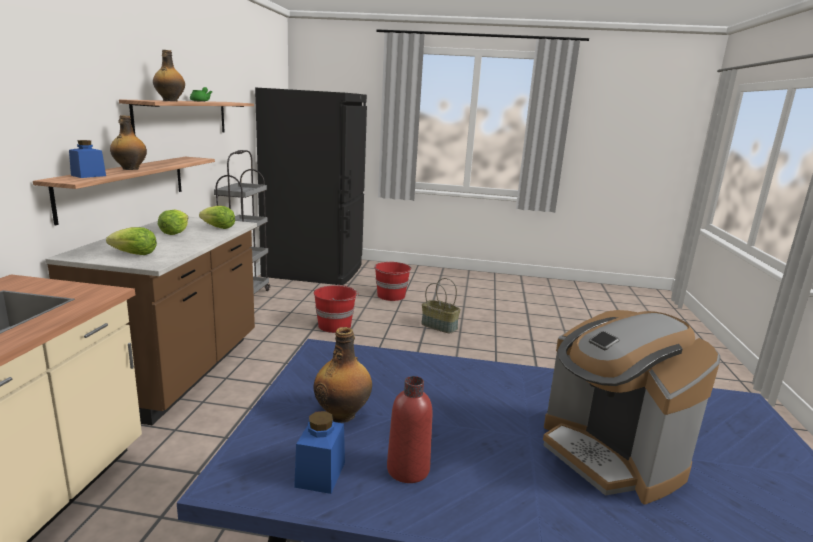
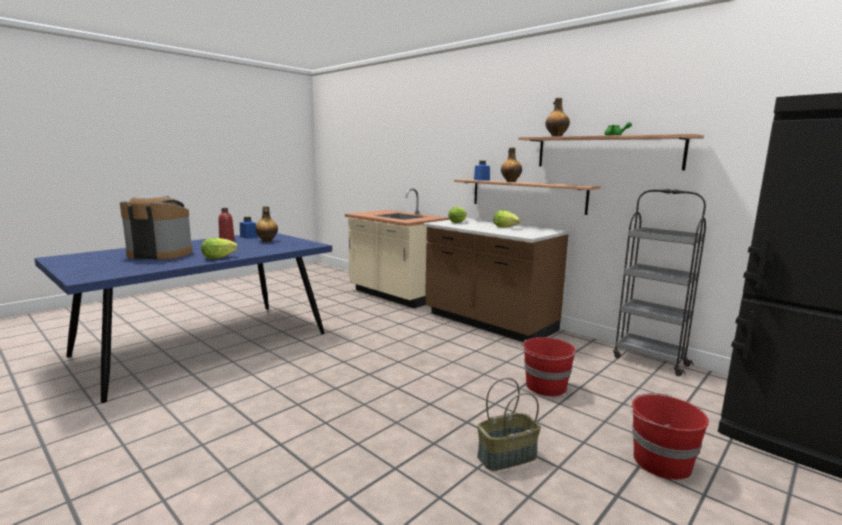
camera: 125 degrees right, 5 degrees down
lettuce [199,206,235,229] -> lettuce moved to [201,238,238,259]

